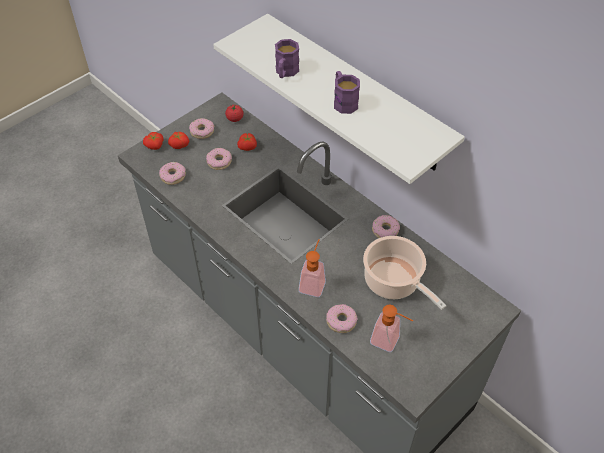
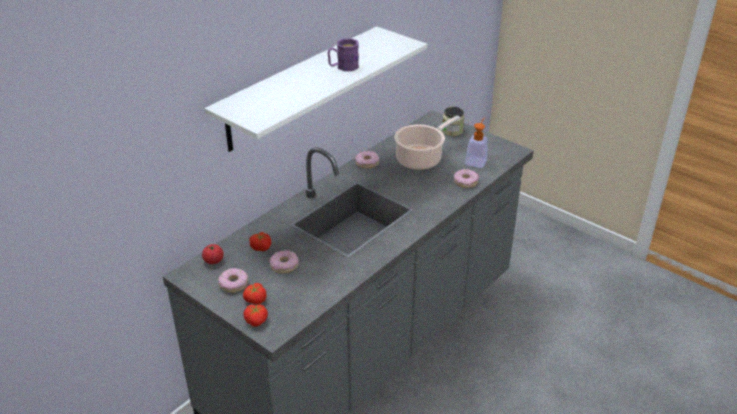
camera: 95 degrees left, 15 degrees down
donut [159,162,186,185] -> none
purple mug [275,39,299,78] -> none
soap dispenser [299,239,326,297] -> none
none -> jar [442,107,465,136]

